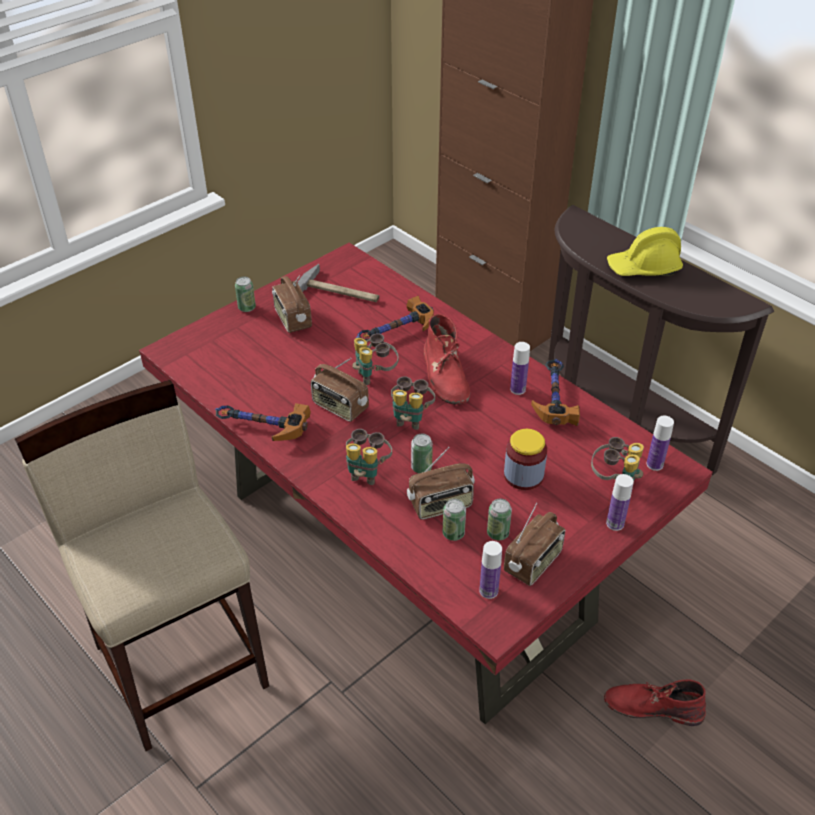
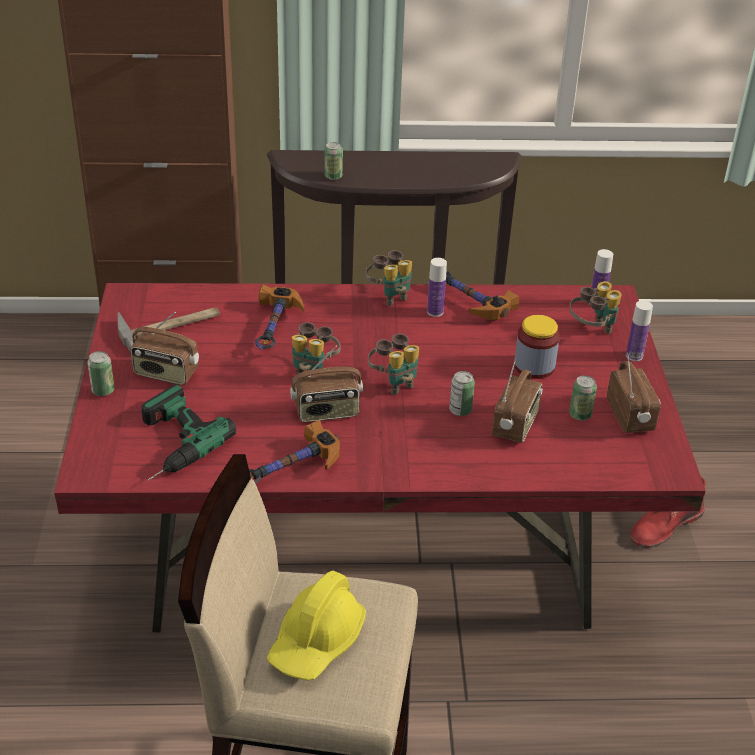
camera: 50 degrees left, 5 degrees down
binoculars [346,429,392,485] -> binoculars moved to [366,250,412,306]
red boot [424,314,470,405] -> none
can [442,499,466,541] -> can moved to [324,142,343,180]
bottle [479,541,502,599] -> none
yellow hard hat [607,227,683,276] -> yellow hard hat moved to [267,571,366,681]
none -> power drill [141,384,236,481]

